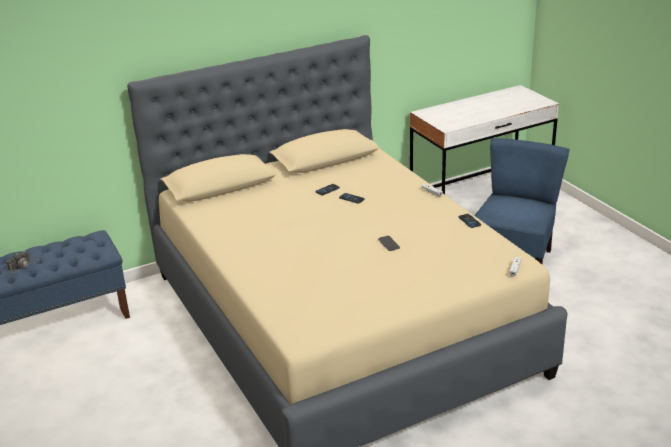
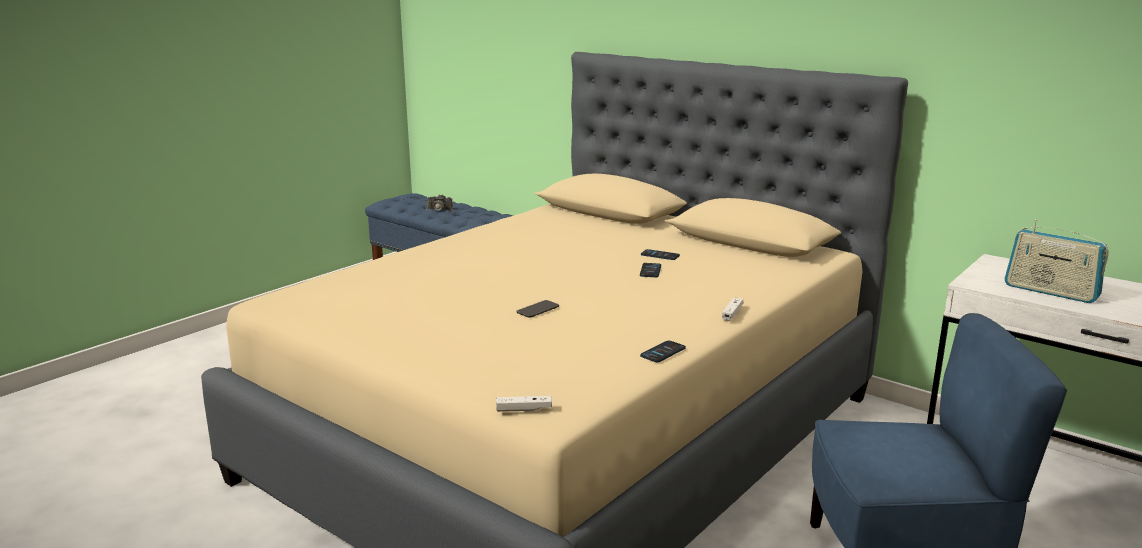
camera: 65 degrees right, 10 degrees down
none -> radio [1004,219,1109,303]

